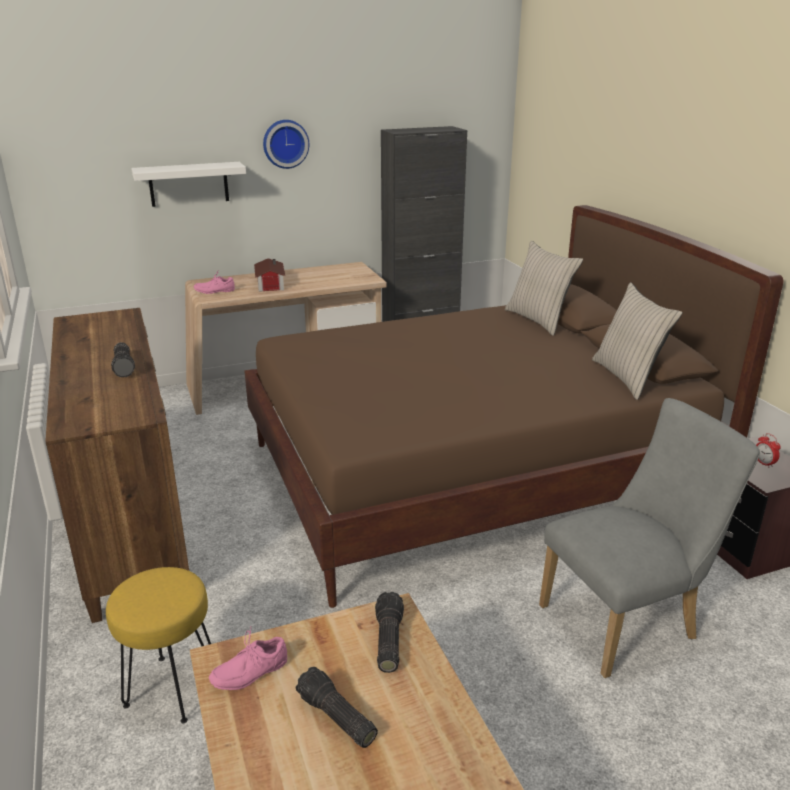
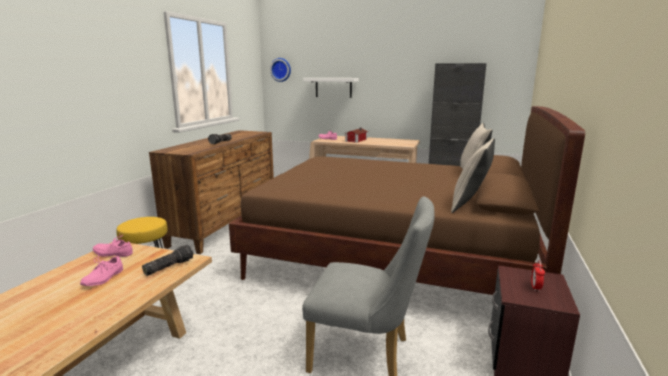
camera: 40 degrees right, 10 degrees down
wall clock [263,120,309,169] -> wall clock moved to [270,58,291,82]
flashlight [296,667,378,748] -> pink shoe [80,254,123,286]

